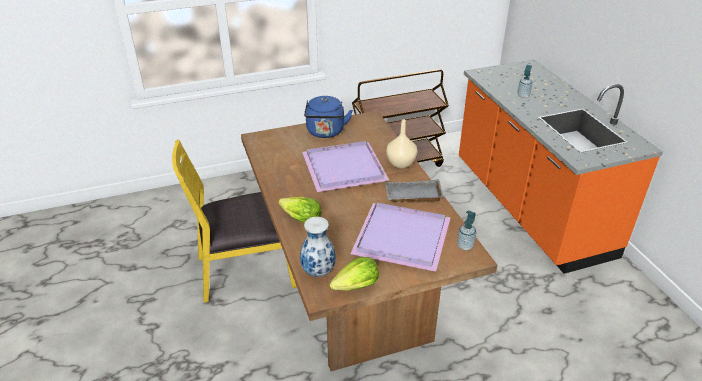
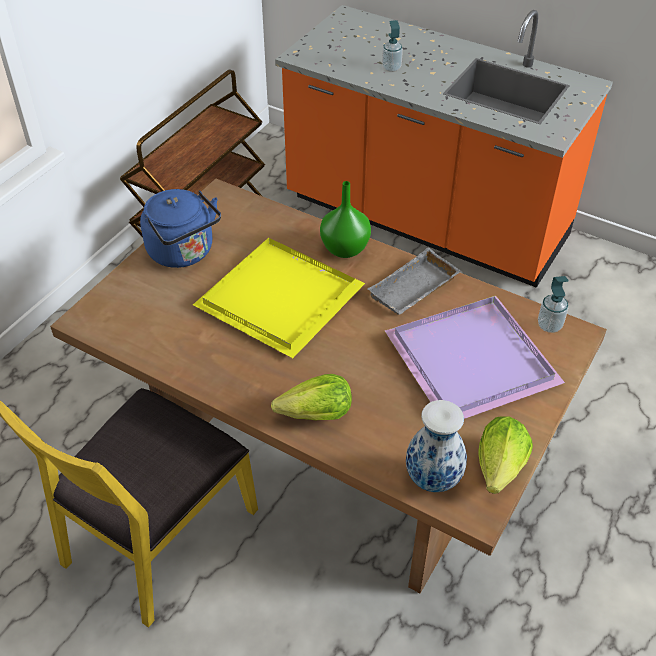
camera: 40 degrees left, 10 degrees up
purple tray [302,141,390,192] -> yellow tray [193,238,365,358]
beige vase [386,119,417,169] -> green vase [320,181,371,258]

